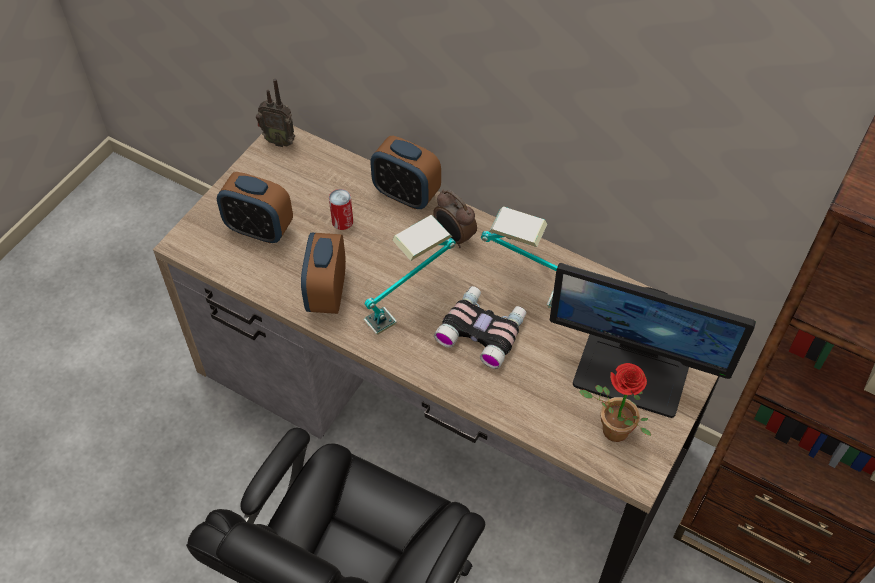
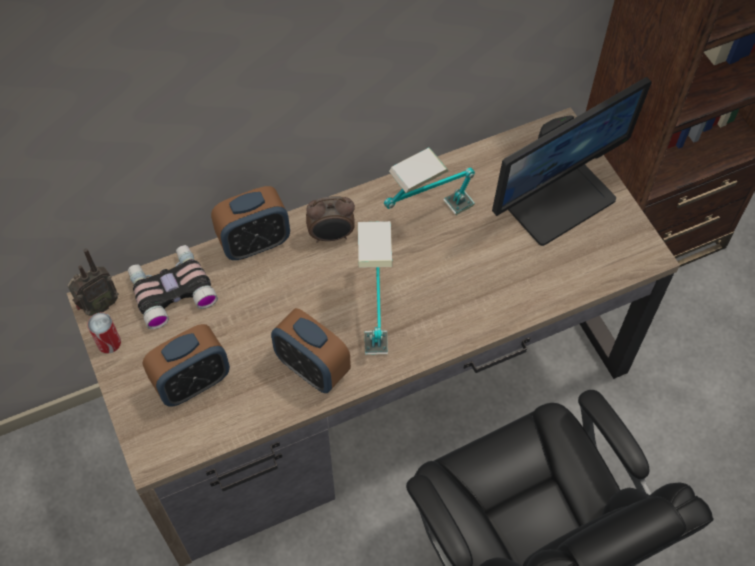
camera: 55 degrees left, 5 degrees up
can [329,189,353,230] -> can moved to [87,313,121,354]
binoculars [434,286,526,369] -> binoculars moved to [128,245,218,329]
potted plant [579,363,651,442] -> none

